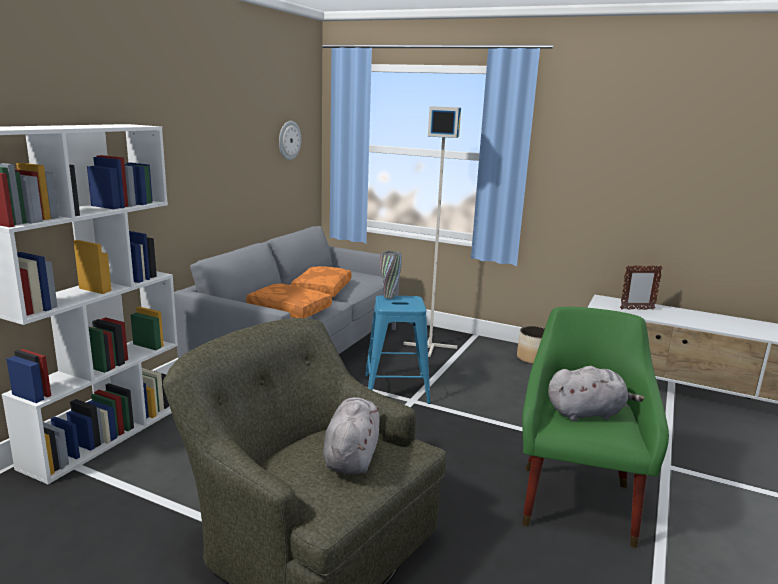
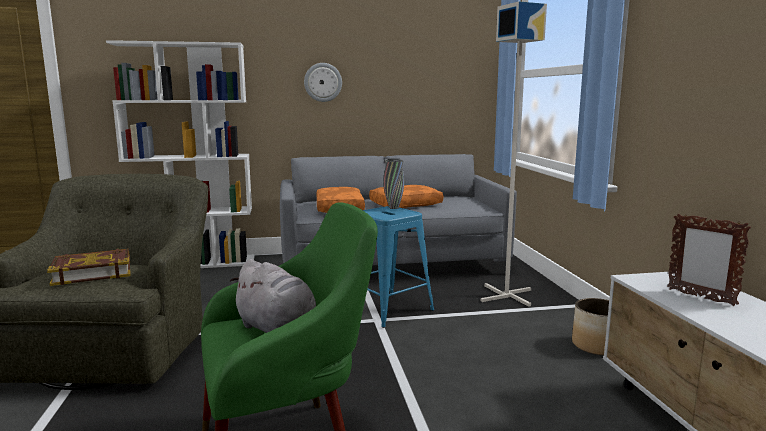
camera: 55 degrees right, 5 degrees down
wall clock [279,121,301,160] -> wall clock moved to [304,63,342,102]
grey plush toy [323,397,380,474] -> book [47,249,130,286]

